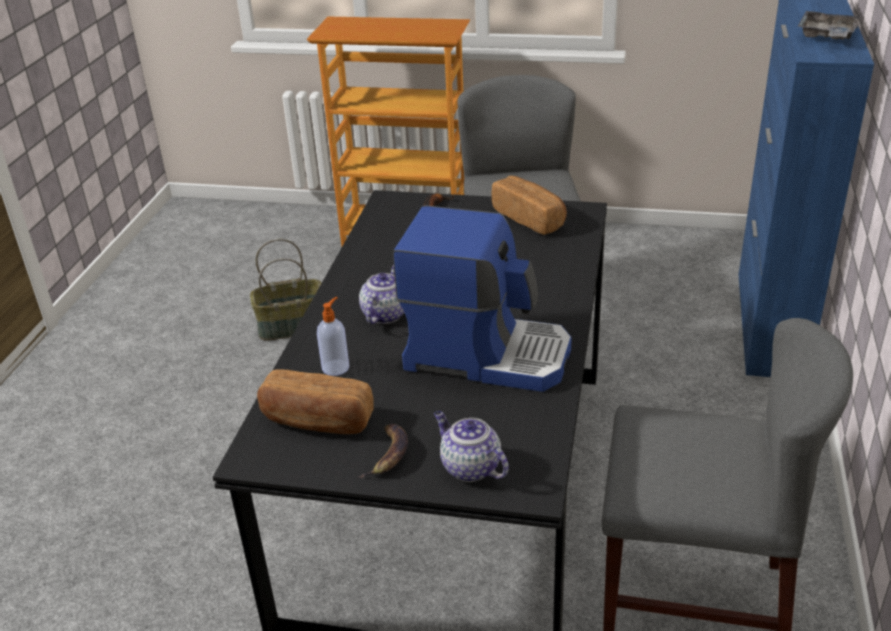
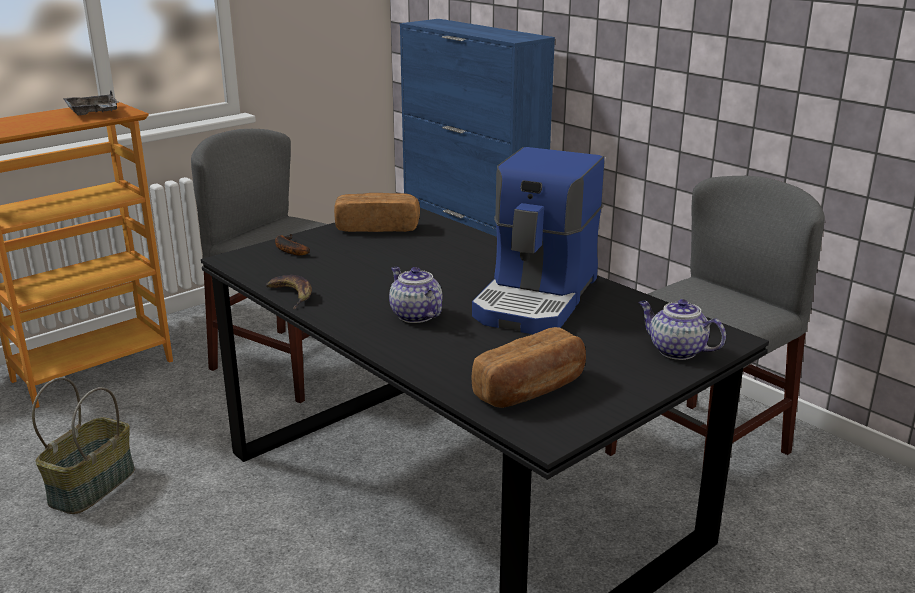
camera: 55 degrees left, 10 degrees down
soap dispenser [317,297,349,376] -> none
banana [359,424,408,478] -> banana moved to [266,275,312,309]
coffee machine [393,205,572,392] -> coffee machine turned 150 degrees clockwise [472,147,604,334]
teapot [434,411,509,482] -> teapot turned 45 degrees clockwise [638,299,726,360]
grey tray [798,11,861,40] -> grey tray moved to [63,90,119,116]

